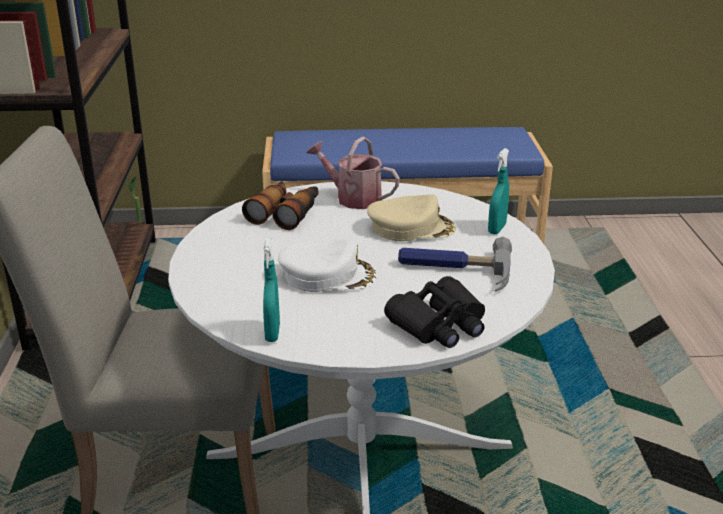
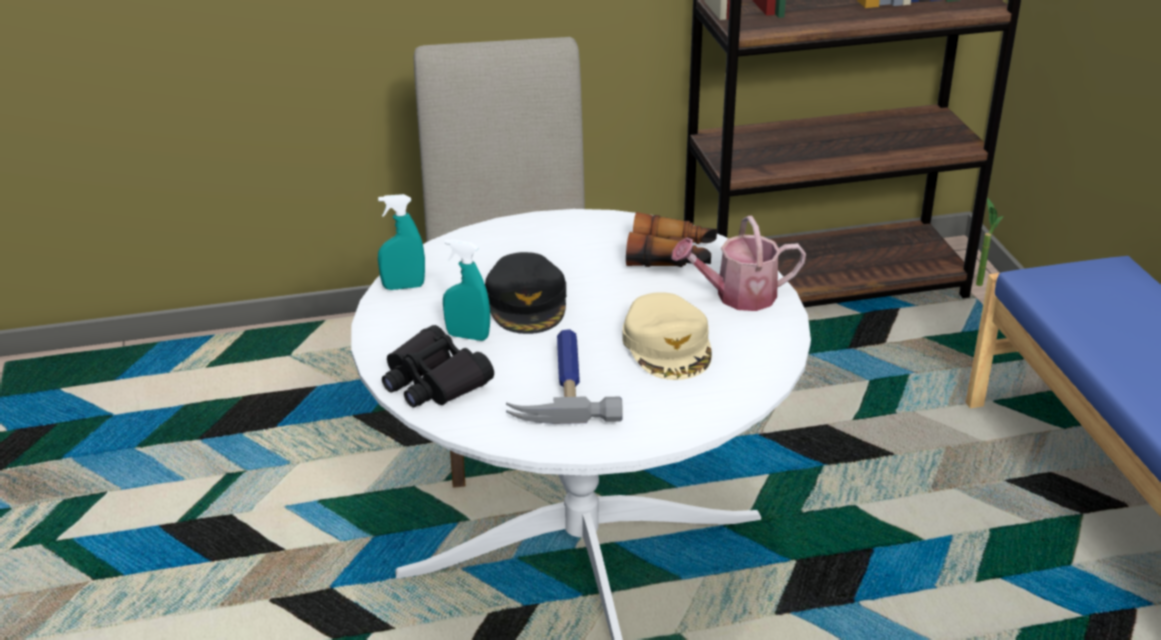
camera: 80 degrees right, 5 degrees up
white cap [278,239,378,292] -> black cap [485,252,566,334]
watering can [306,136,400,209] -> watering can turned 120 degrees counterclockwise [671,216,806,311]
turquoise spray bottle [488,148,509,234] -> turquoise spray bottle moved to [443,239,490,341]

